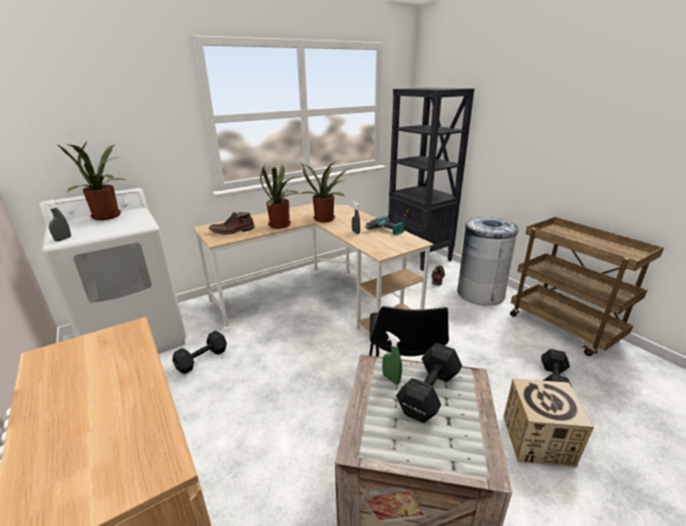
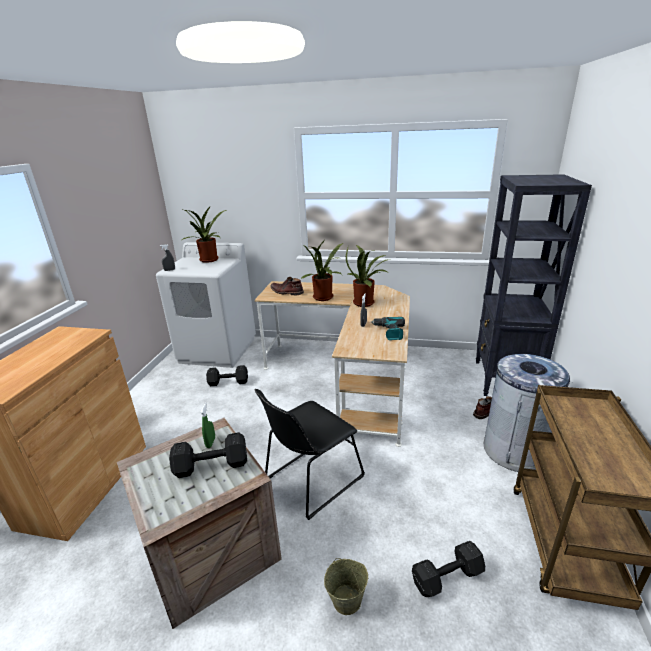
camera: 45 degrees right, 0 degrees up
cardboard box [503,378,594,467] -> beige bucket [324,558,368,615]

